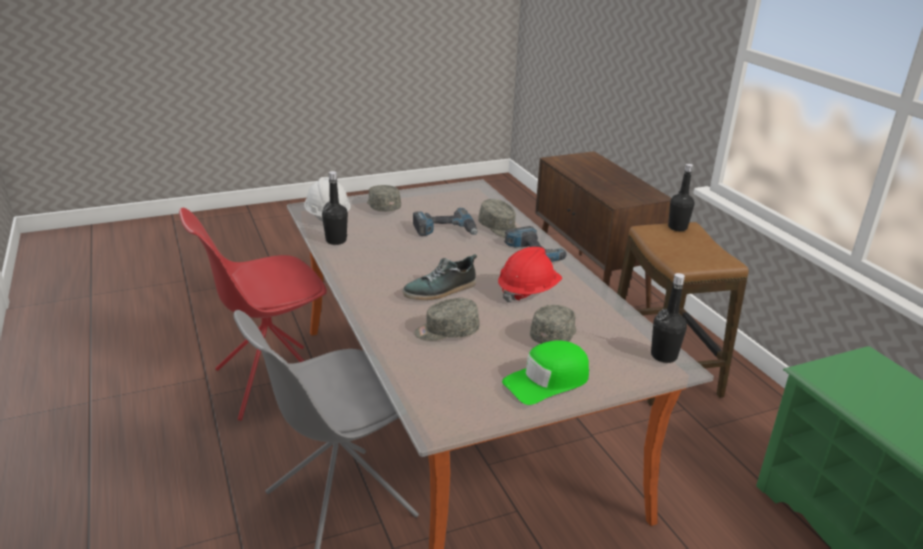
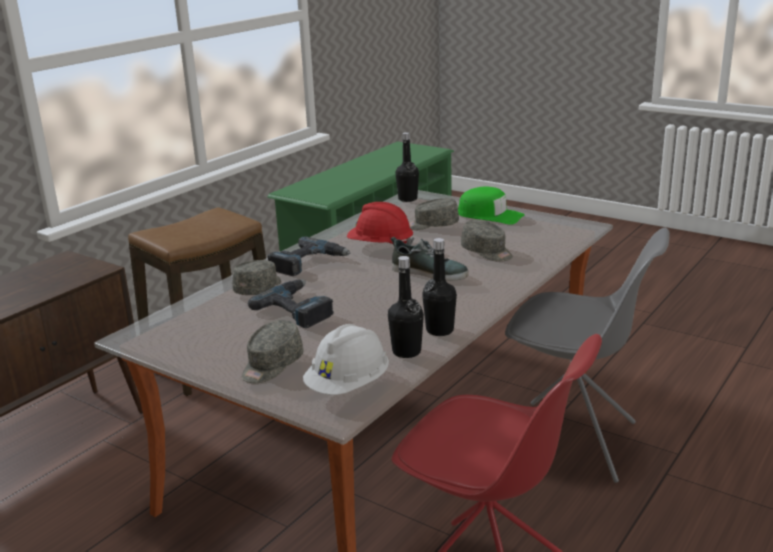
camera: 120 degrees left, 5 degrees down
black bottle [668,164,695,231] -> black bottle moved to [422,238,457,336]

